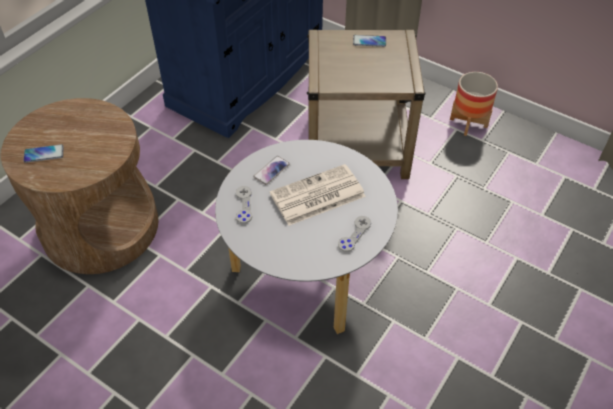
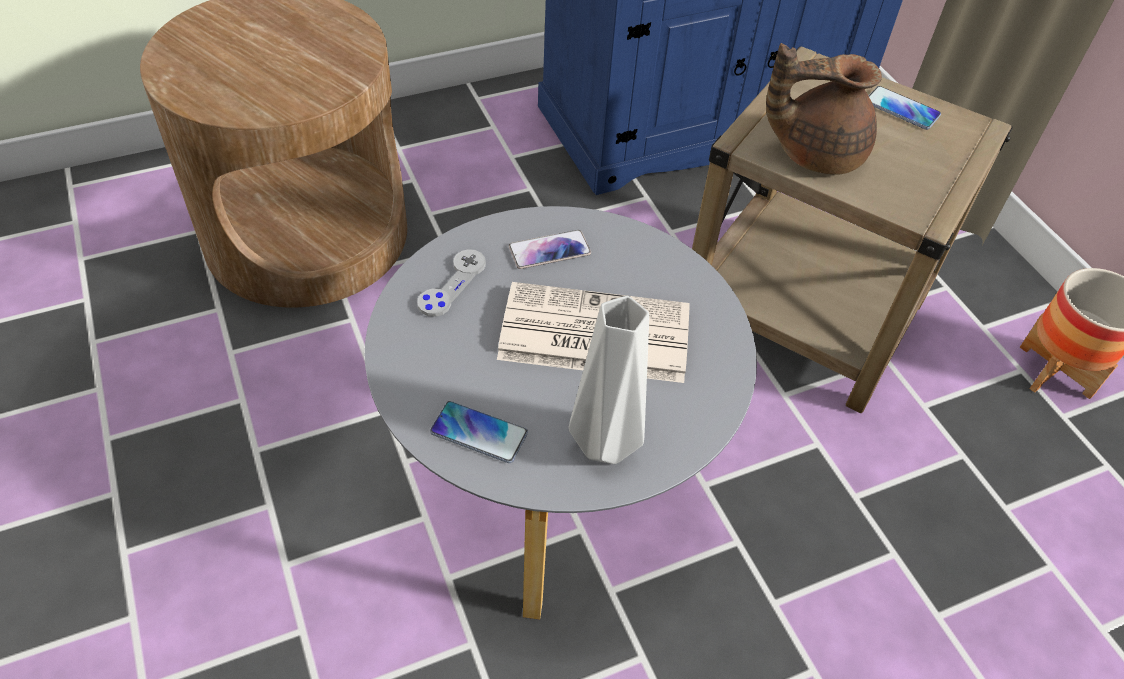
camera: 30 degrees right, 0 degrees up
phone [23,144,64,163] -> phone moved to [430,401,528,463]
grey game controller [338,216,371,252] -> grey vase [569,296,649,464]
none -> brown teapot [766,43,882,174]

